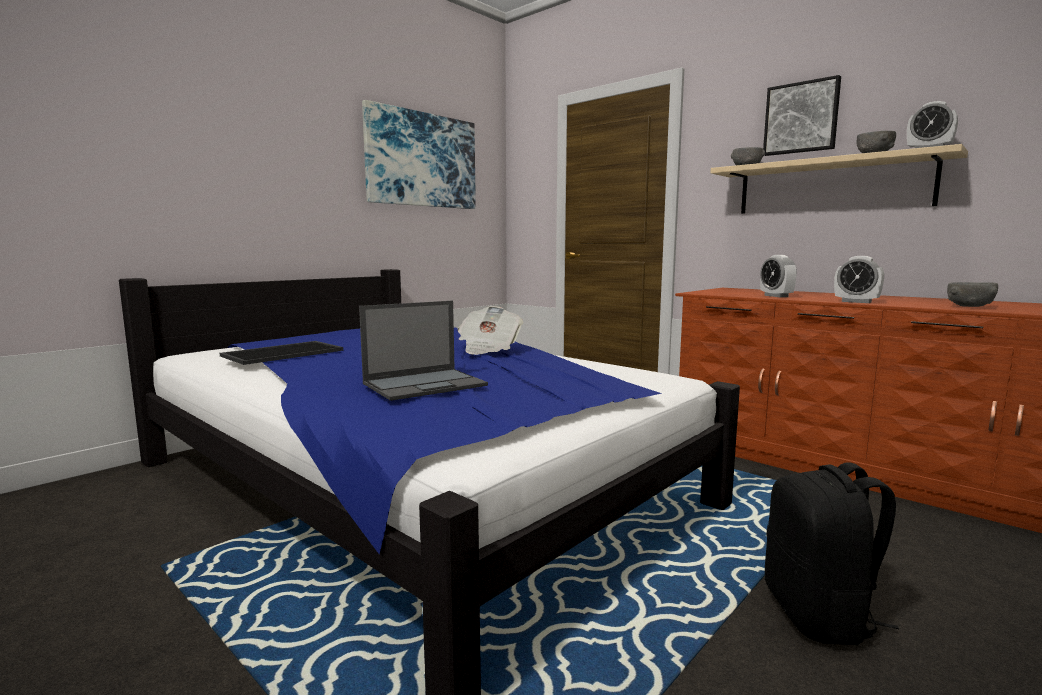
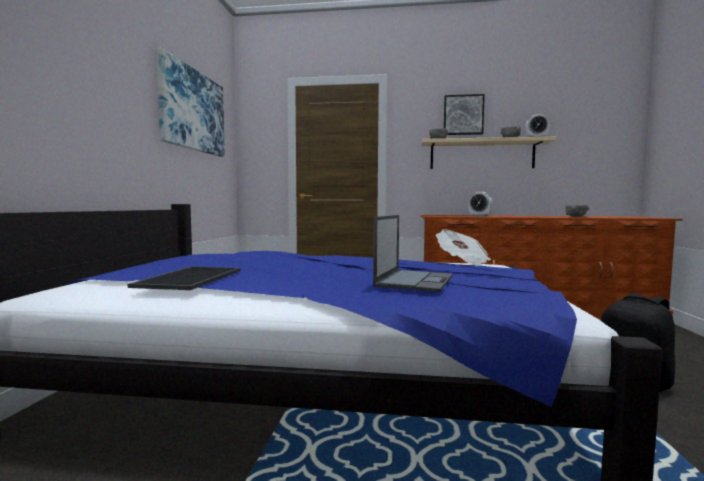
camera: 35 degrees left, 5 degrees down
newspaper [457,306,523,355] -> newspaper moved to [436,229,491,266]
alarm clock [834,256,884,303] -> none

